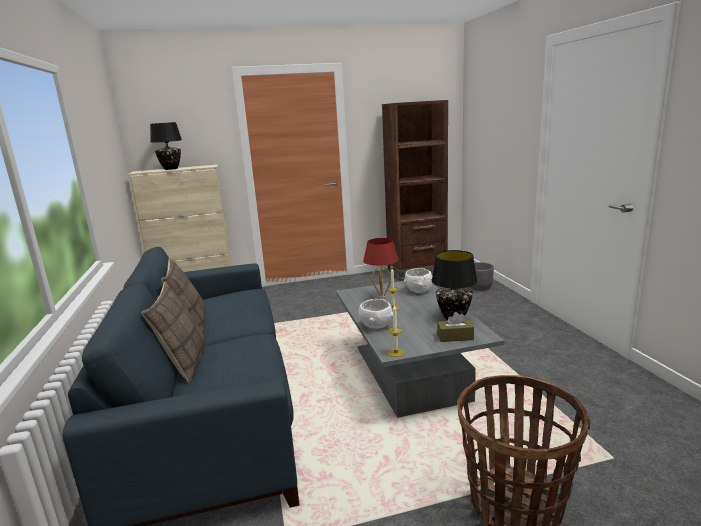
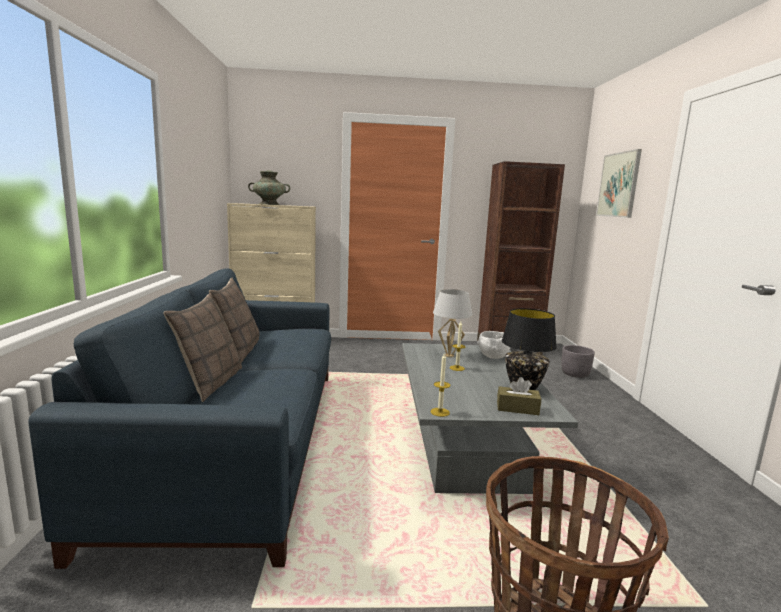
camera: 10 degrees right, 5 degrees down
black table lamp [150,122,182,170] -> turquoise vase [248,170,290,205]
white bowl [359,299,393,329] -> none
red table lamp [363,238,398,298] -> white table lamp [433,289,473,357]
none -> picture [596,149,642,218]

